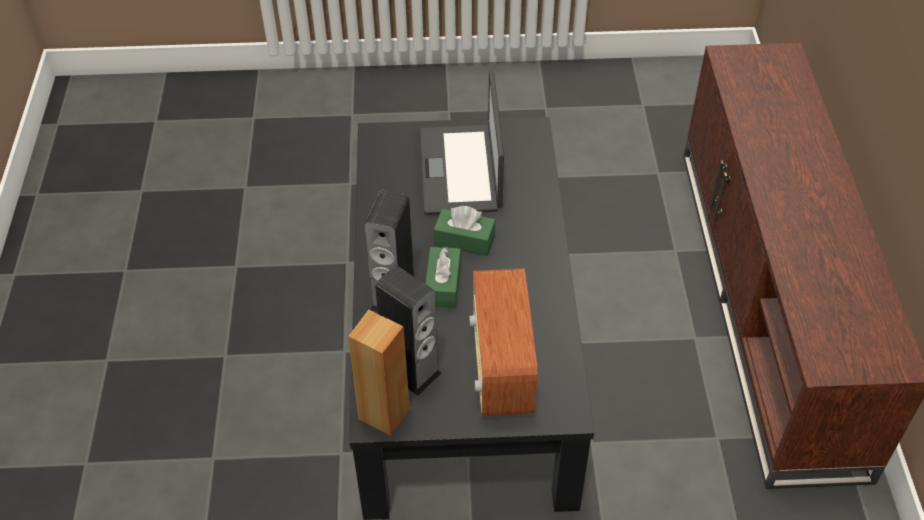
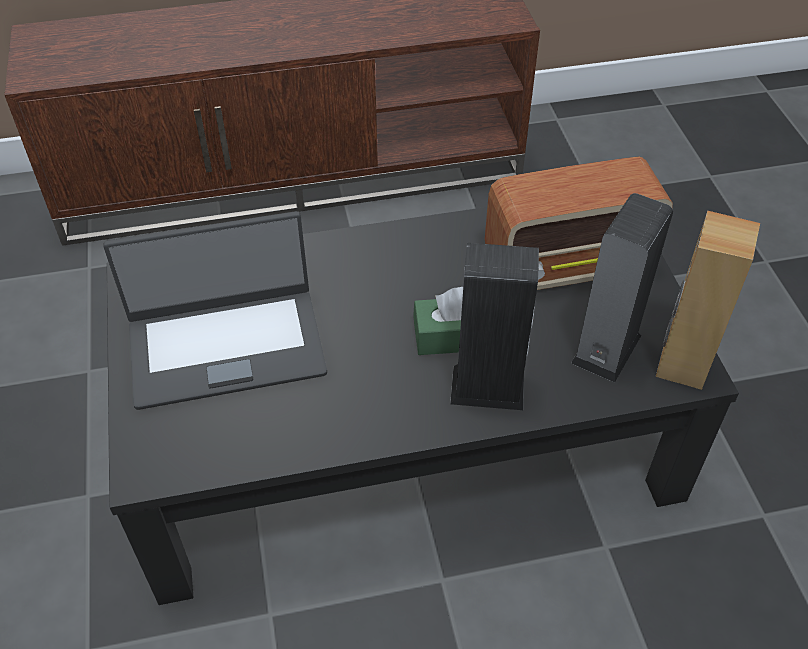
camera: 100 degrees left, 0 degrees up
green tissue box [434,206,495,256] -> none

